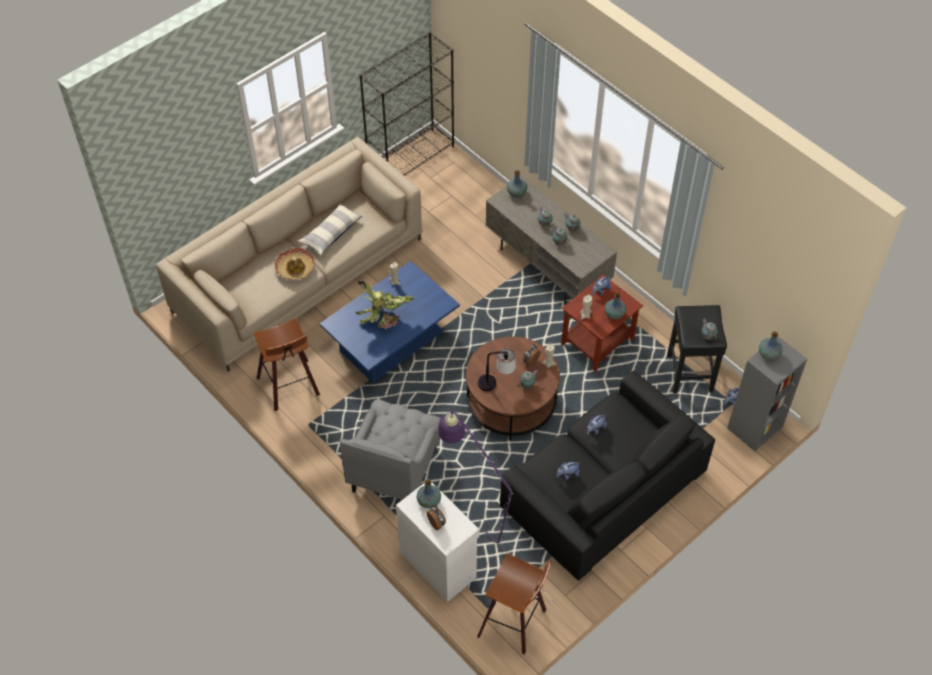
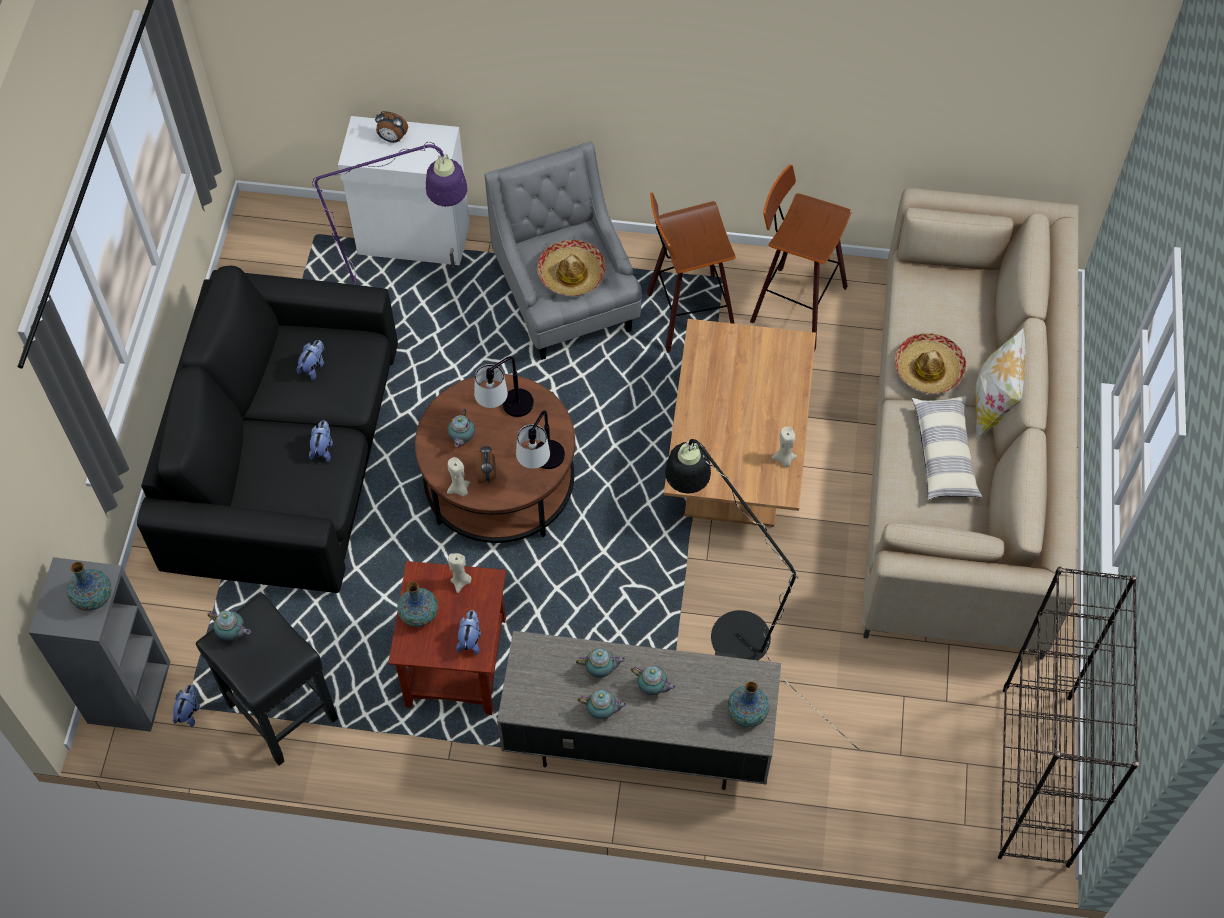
camera: 140 degrees right, 5 degrees up
blue coffee table [320,261,460,383] -> brown coffee table [664,319,816,527]
potted plant [355,279,414,329] -> none
vase [416,480,441,508] -> none
stool [477,554,551,655] -> stool moved to [647,192,736,353]
none -> table lamp [516,410,565,469]
none -> hat [537,240,606,296]
none -> black floor lamp [665,439,861,752]
none -> pillow [975,327,1026,440]

